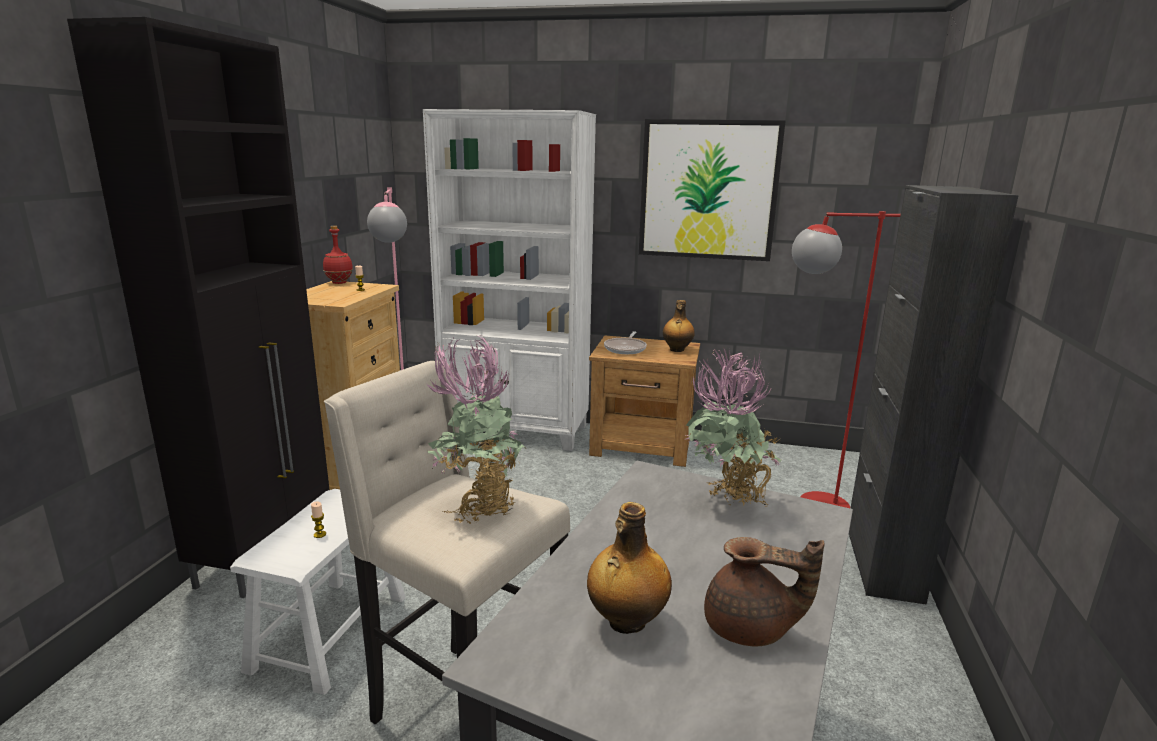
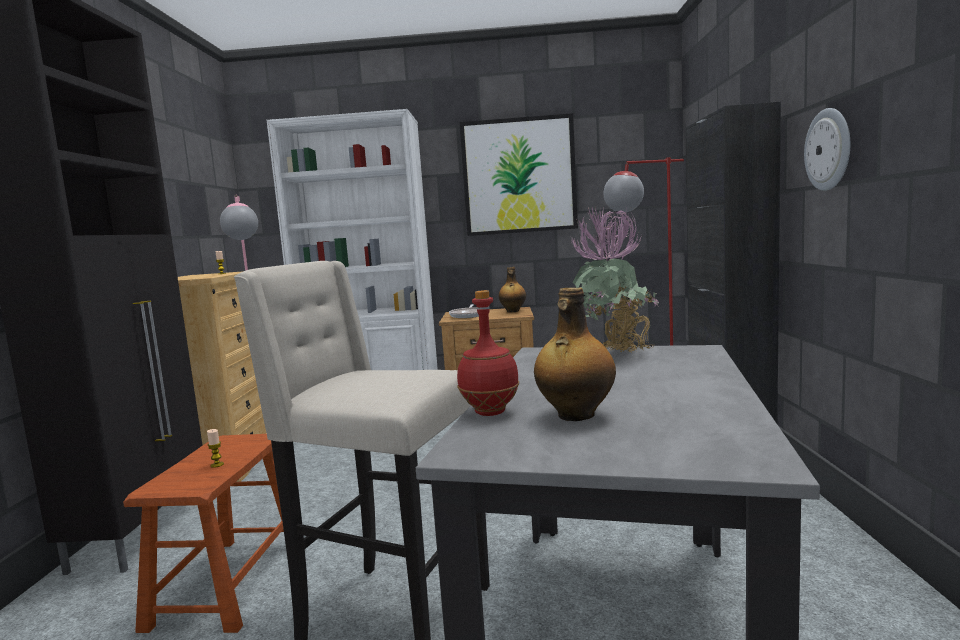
camera: 10 degrees left, 10 degrees down
white stool [230,489,406,695] -> brown stool [123,434,284,633]
red bottle [323,226,353,284] -> red bottle moved to [457,290,519,416]
potted plant [427,335,525,524] -> none
brown teapot [704,537,824,647] -> none
none -> wall clock [804,108,850,191]

